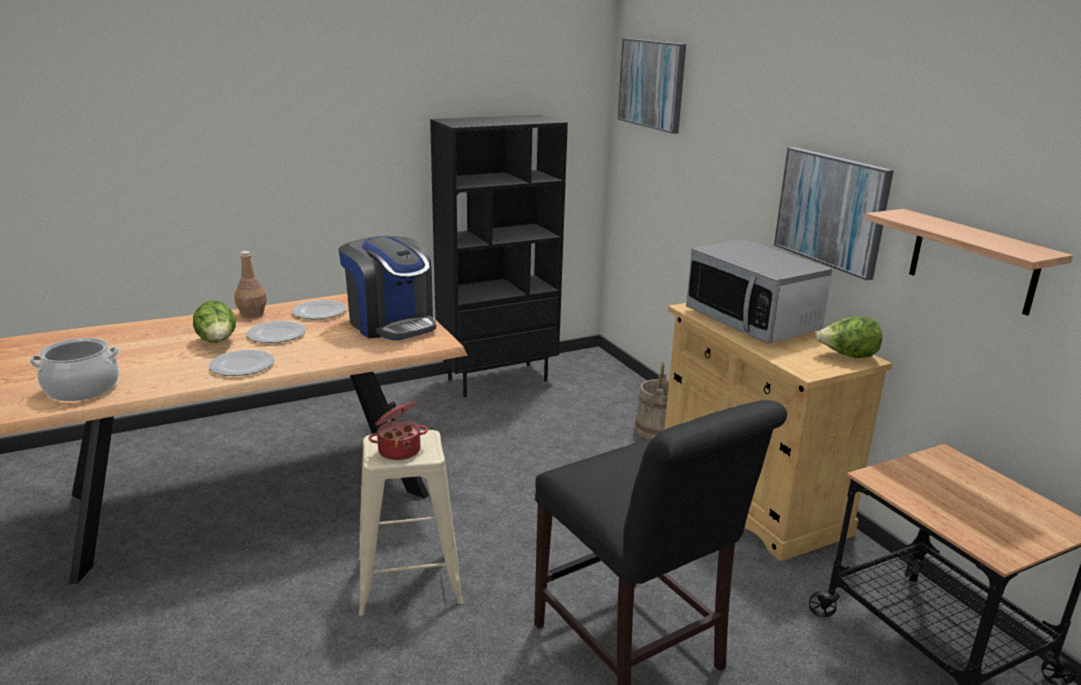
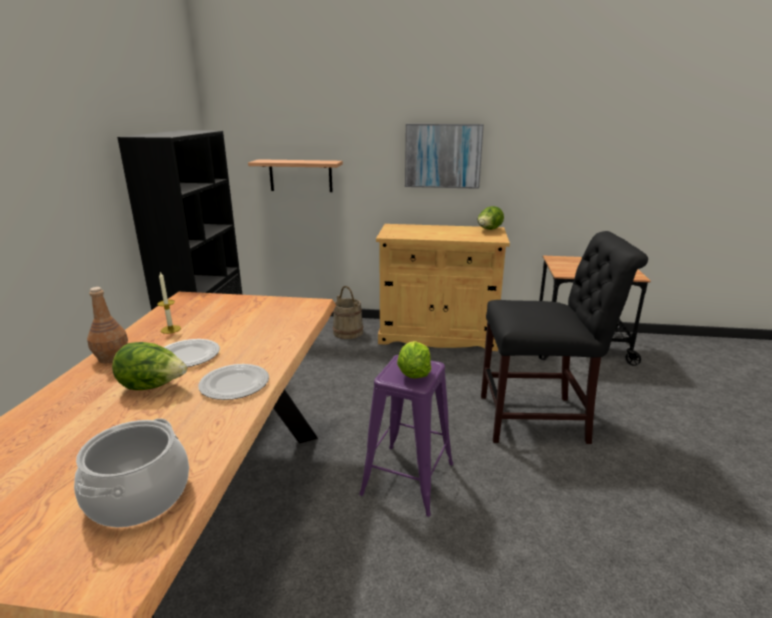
camera: 55 degrees left, 0 degrees up
plate [292,300,347,319] -> candle [157,272,181,334]
coffee machine [338,236,436,341] -> none
beige stool [358,430,464,616] -> purple stool [359,355,453,517]
cooking pot [368,401,428,460] -> lettuce [397,341,431,379]
picture [618,38,686,134] -> none
microwave [686,239,832,343] -> none
shelf [865,209,1073,316] -> shelf moved to [248,159,343,192]

